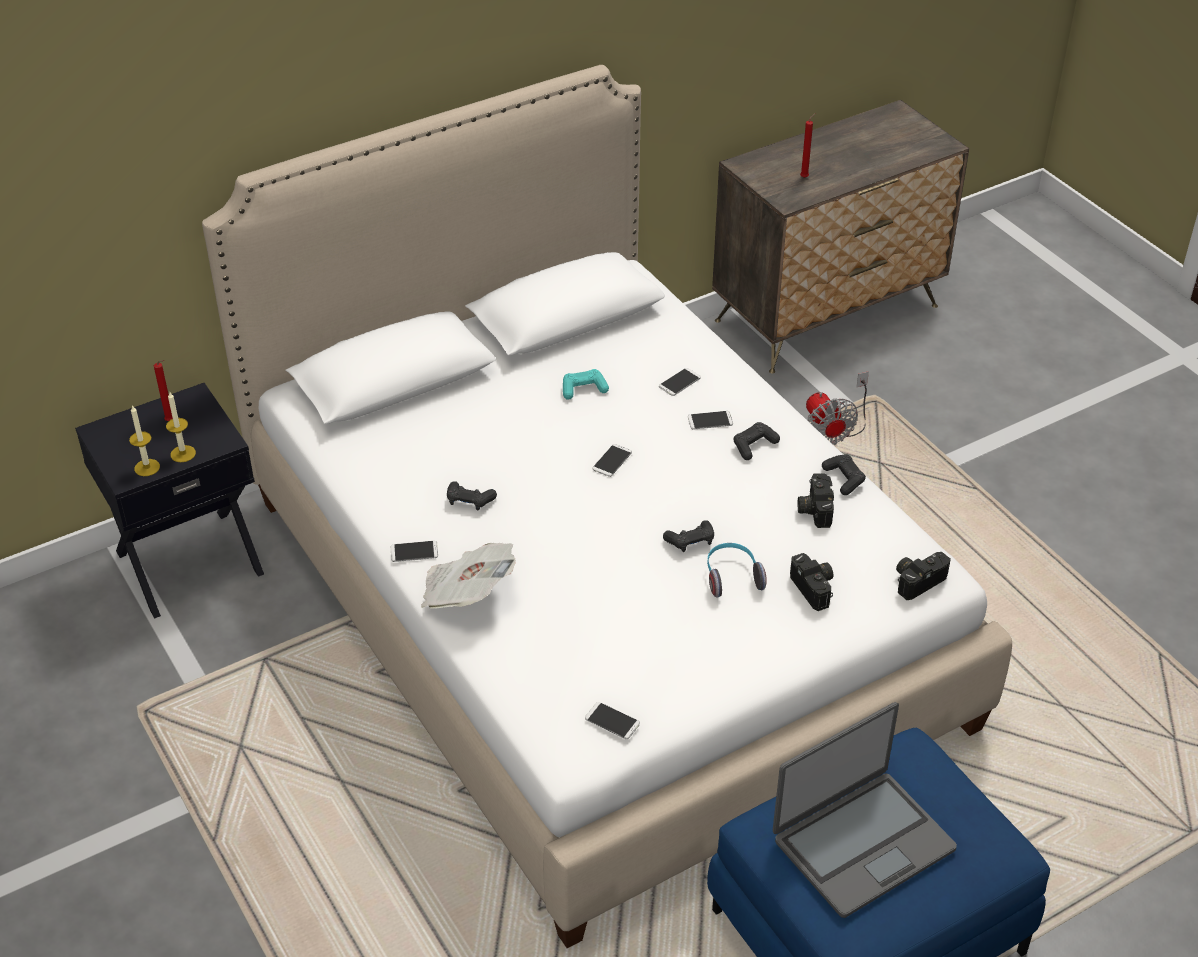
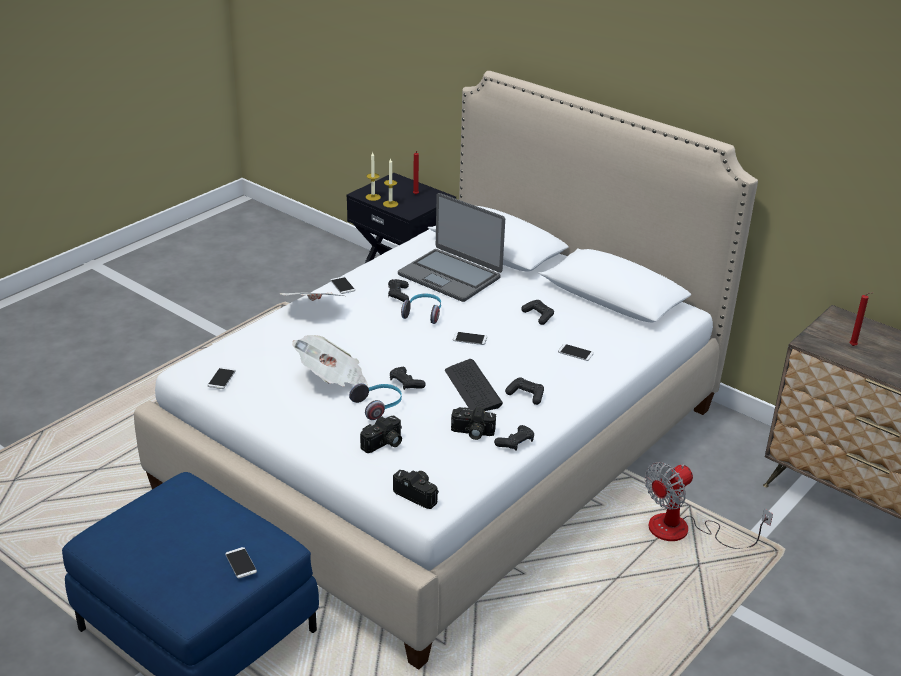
camera: 70 degrees right, 10 degrees down
turquoise game controller [563,369,609,400] -> black game controller [521,300,554,325]
phone [688,411,733,429] -> phone moved to [225,547,257,578]
laptop [773,702,957,918] -> laptop moved to [398,193,505,302]
camera [797,473,834,528] -> camera turned 150 degrees counterclockwise [451,407,496,440]
none -> newspaper [292,335,368,386]
none -> headphones [401,294,441,324]
none -> keyboard [445,359,503,411]

